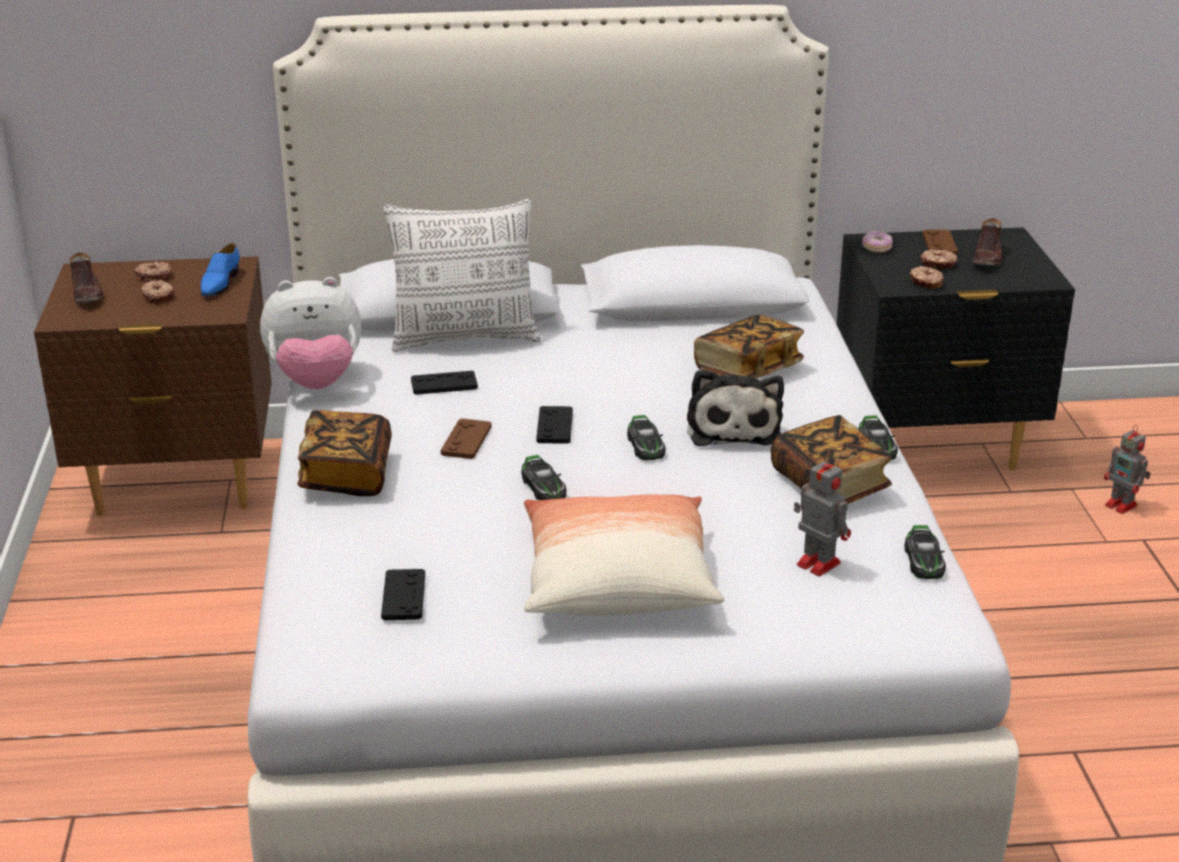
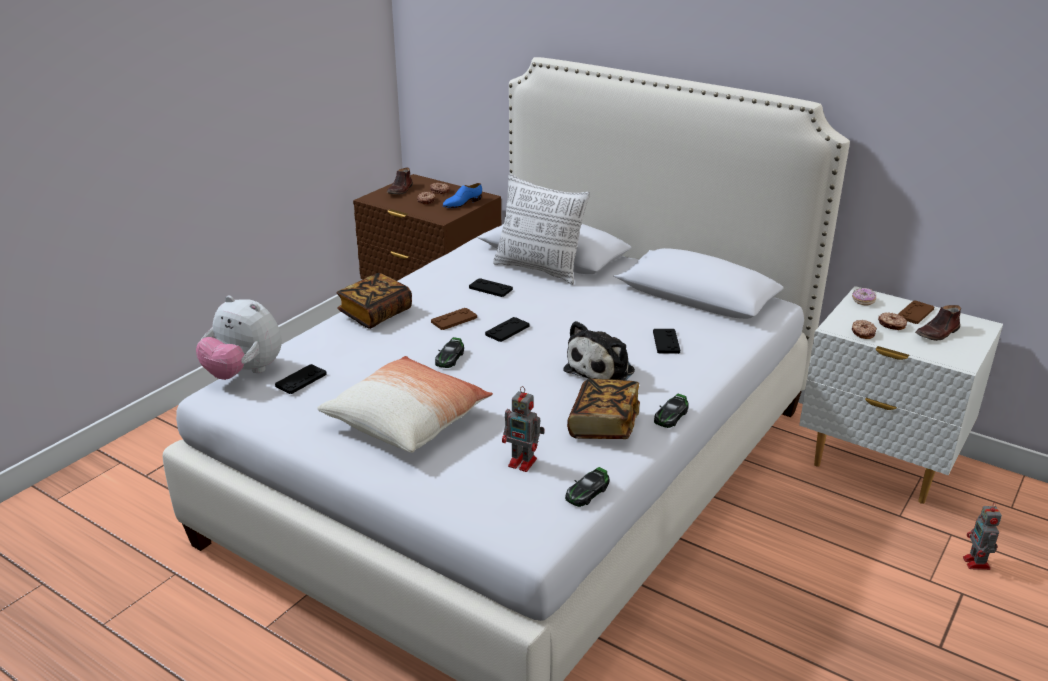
camera: 40 degrees right, 0 degrees up
plush toy [260,277,361,389] -> plush toy moved to [196,296,282,380]
toy car [627,415,666,460] -> none
book [694,315,804,378] -> black game controller [653,329,680,354]
toy robot [794,454,851,577] -> toy robot turned 120 degrees clockwise [502,386,545,472]
black nightstand [837,228,1075,470] -> white nightstand [799,286,1003,504]

